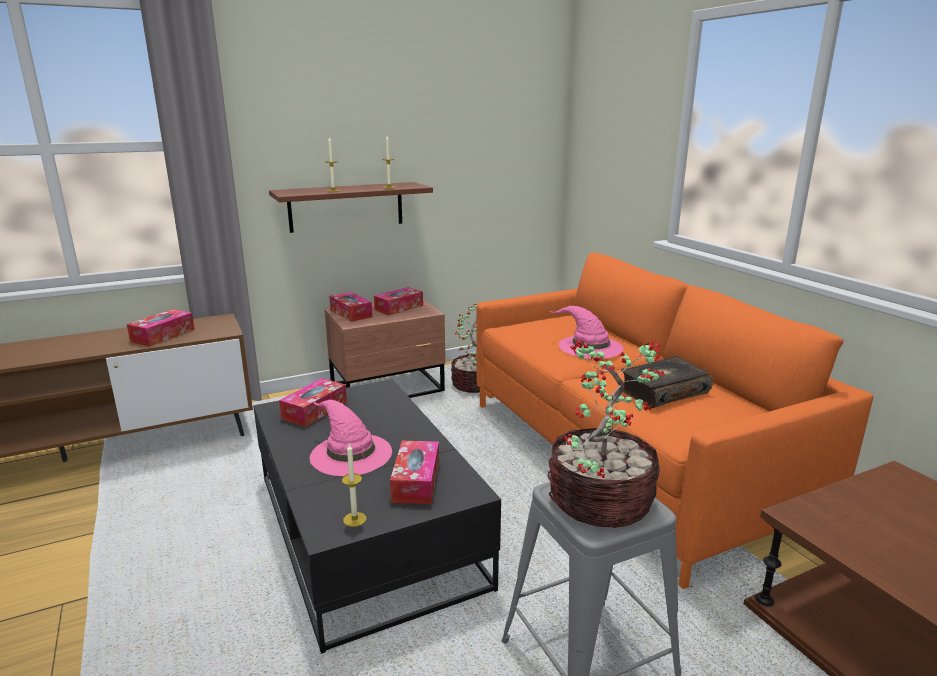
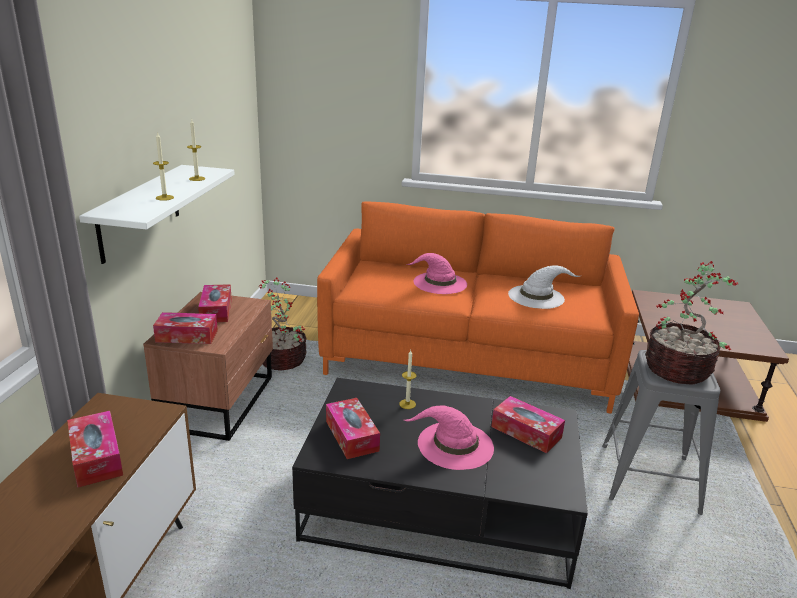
camera: 55 degrees left, 5 degrees up
brown shelf [269,182,433,233] -> white shelf [79,165,235,264]
candle [342,444,367,527] -> candle moved to [399,350,417,409]
book [621,356,713,408] -> white hat [508,266,580,309]

